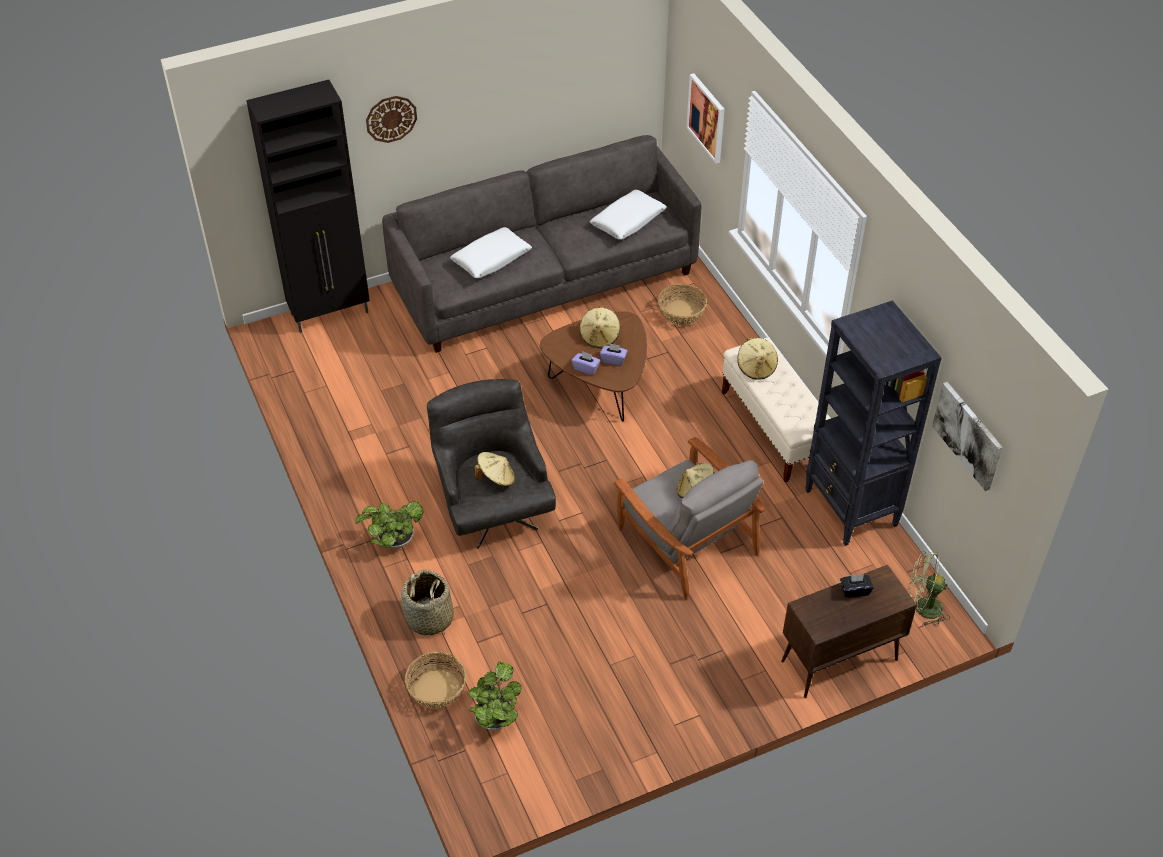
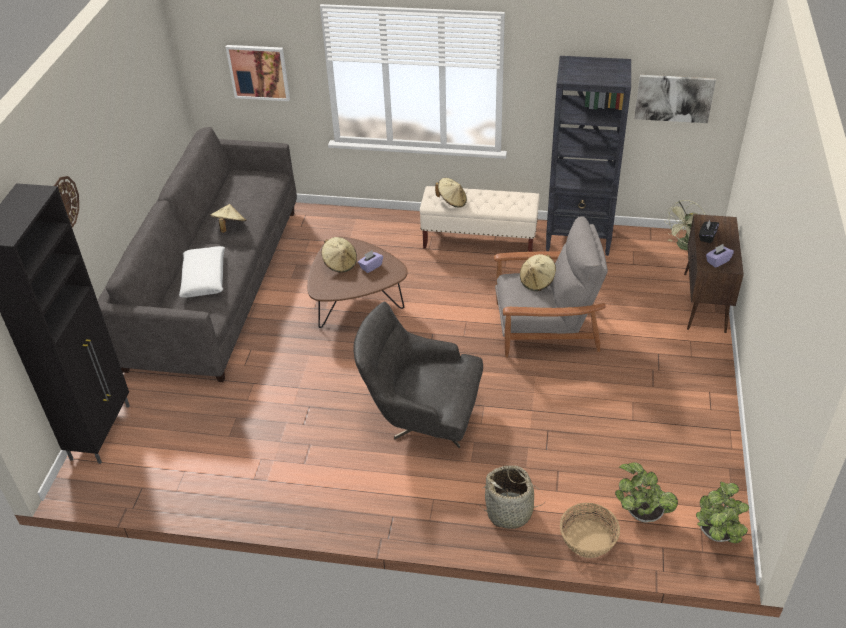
camera: 55 degrees left, 5 degrees down
potted plant [355,502,423,549] -> potted plant moved to [696,481,749,543]
beige hat [474,452,515,487] -> beige hat moved to [210,204,247,233]
purple tissue box [572,351,600,375] -> purple tissue box moved to [706,244,734,268]
white pillow [590,190,667,240] -> none
basket [658,284,707,326] -> none

